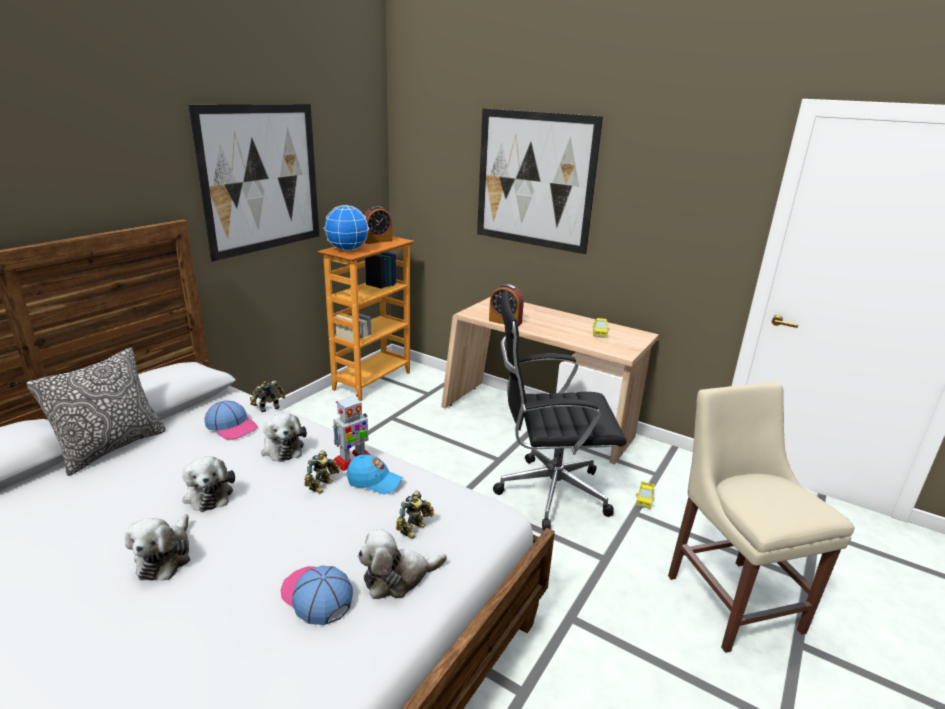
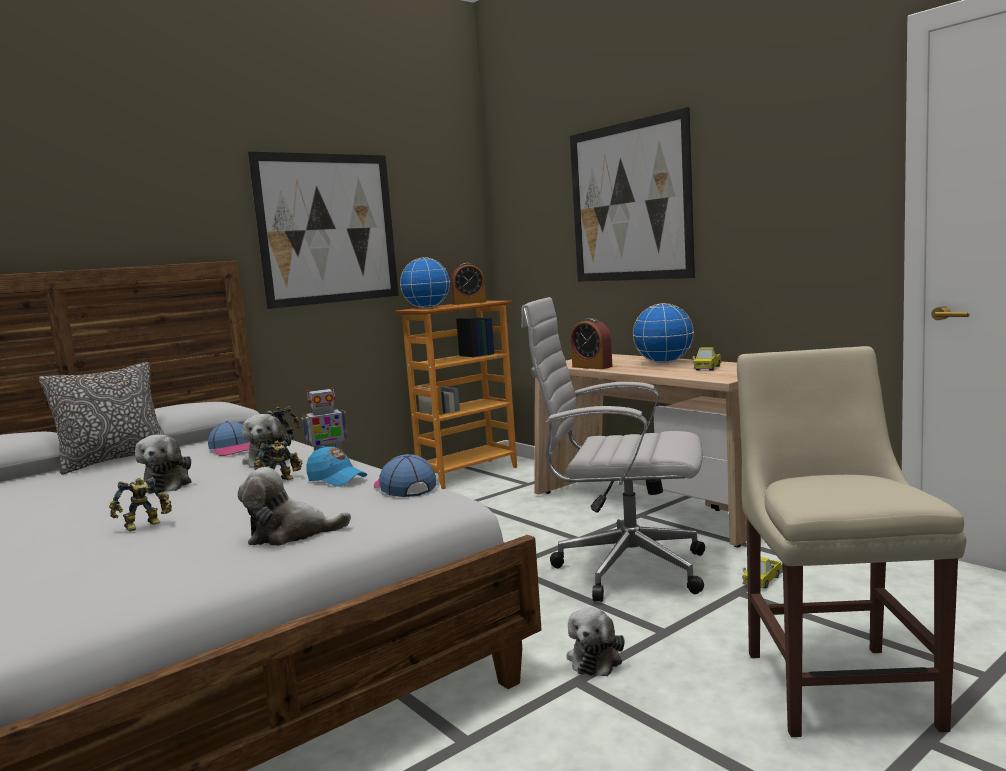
camera: 20 degrees right, 15 degrees down
plush toy [125,514,190,581] -> plush toy moved to [567,607,624,676]
cap [280,566,353,625] -> cap moved to [374,454,436,497]
toy robot [396,490,434,539] -> toy robot moved to [109,477,172,532]
black office chair [493,290,627,531] -> white office chair [521,297,705,602]
none -> globe [633,303,694,363]

